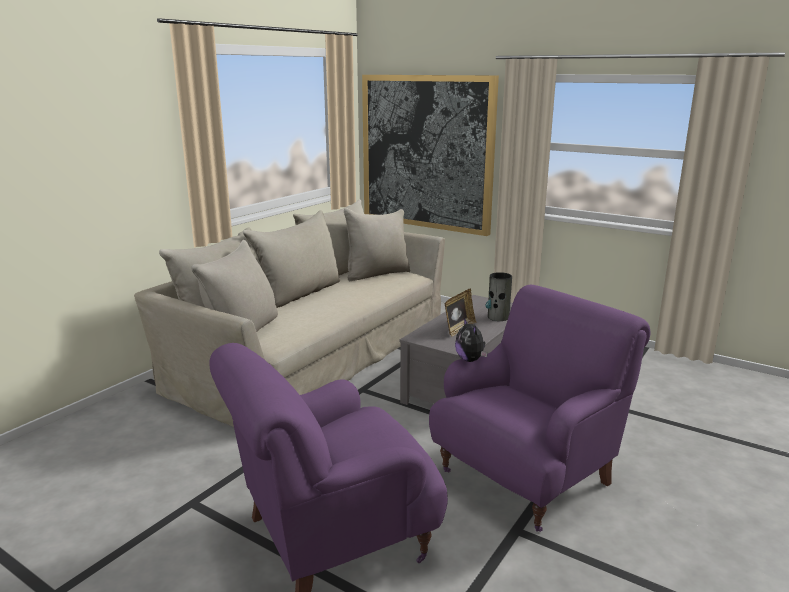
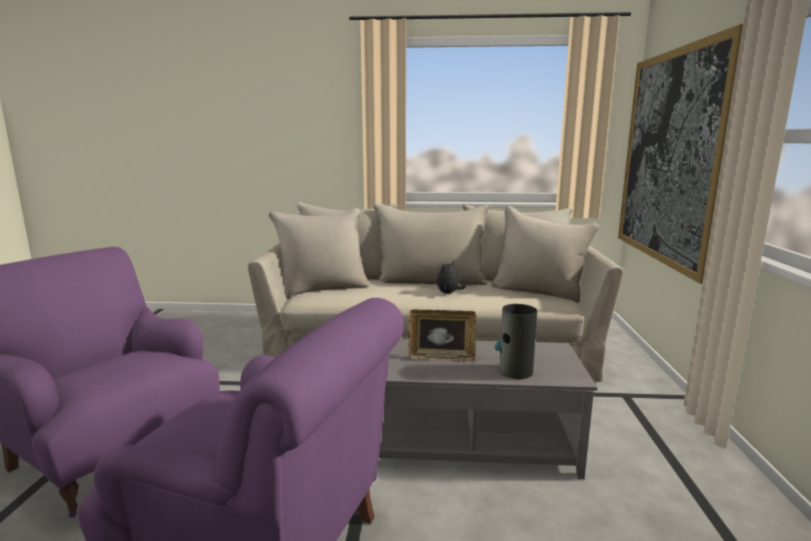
camera: 60 degrees right, 5 degrees down
plush toy [455,318,488,362] -> plush toy moved to [437,261,466,294]

